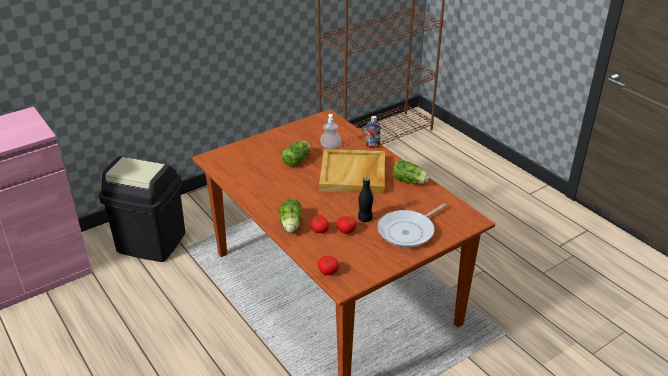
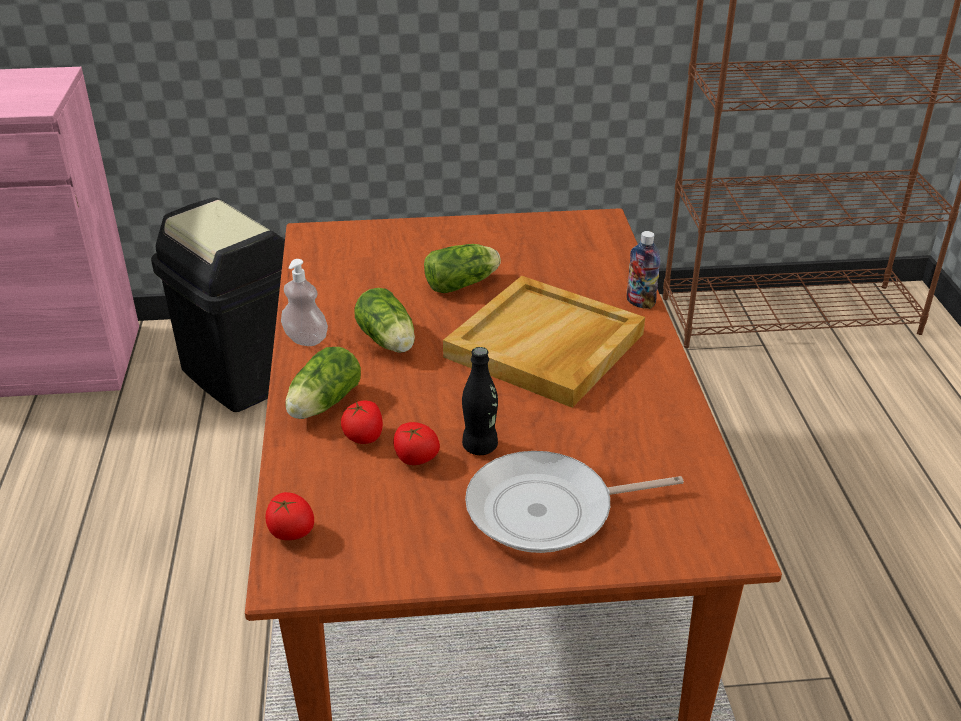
camera: 30 degrees right, 0 degrees up
soap dispenser [320,114,341,149] -> soap dispenser moved to [281,259,328,346]
lettuce [393,160,429,184] -> lettuce moved to [354,288,415,353]

